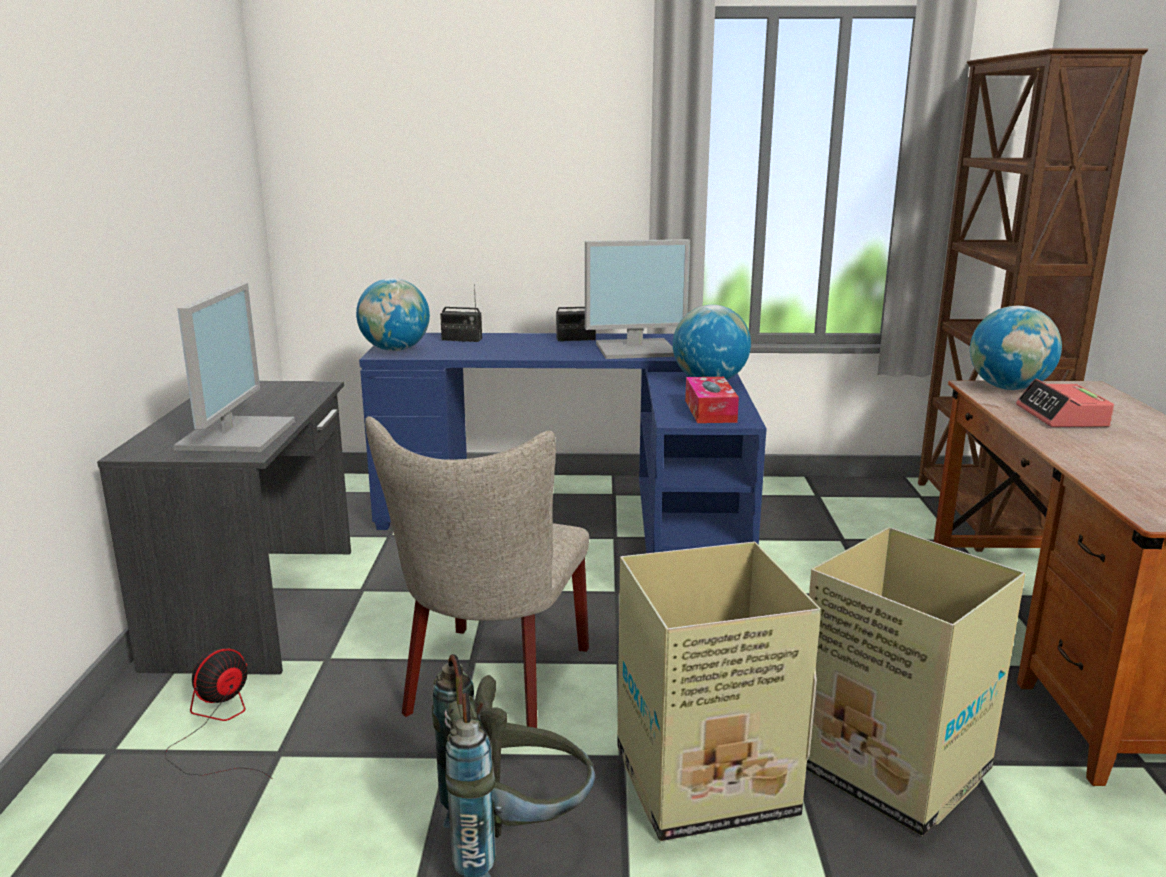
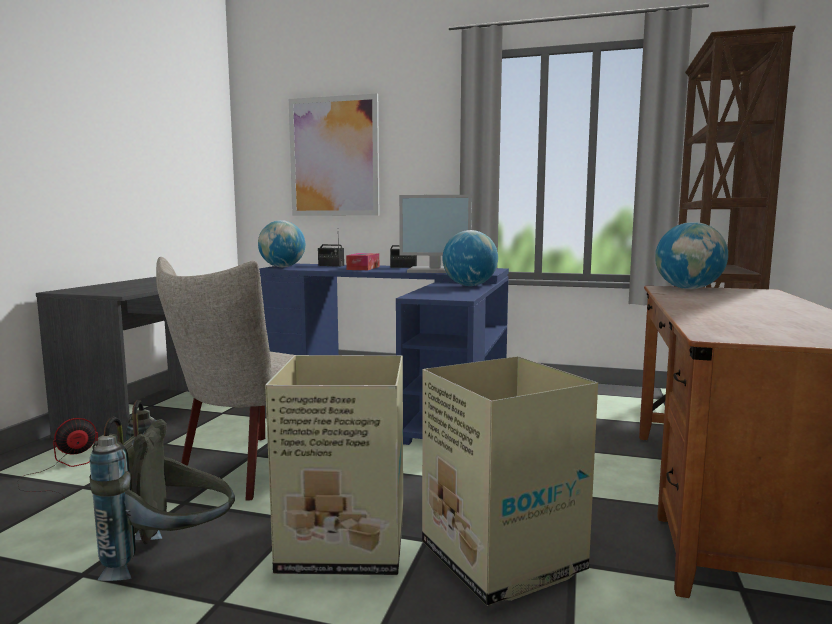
camera: 15 degrees right, 10 degrees down
monitor [173,283,295,452] -> none
tissue box [685,377,739,423] -> tissue box moved to [346,253,379,270]
alarm clock [1016,378,1114,427] -> none
none -> picture [289,94,379,216]

